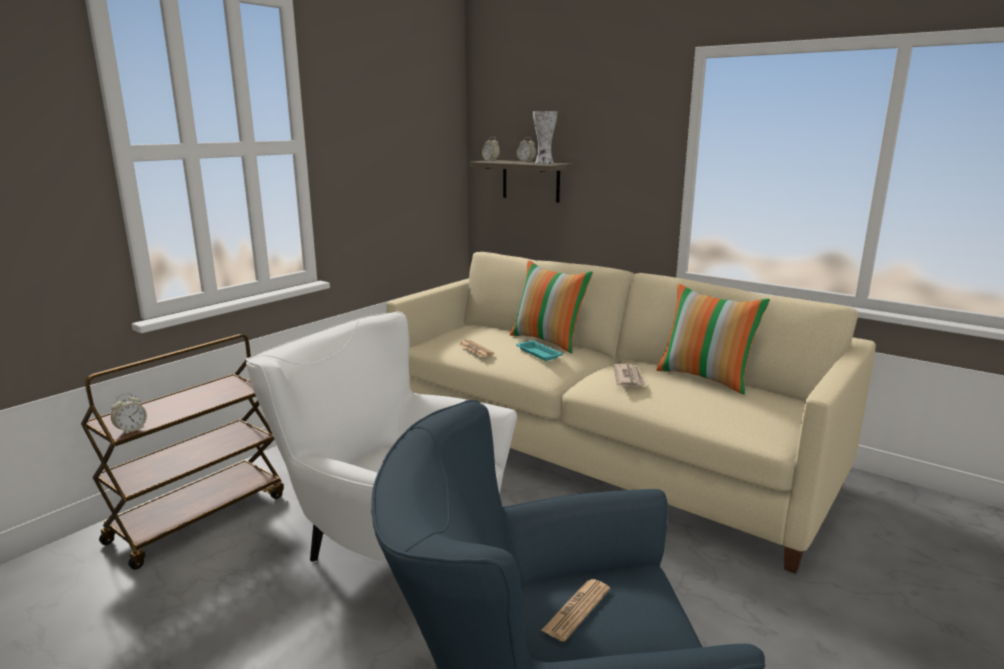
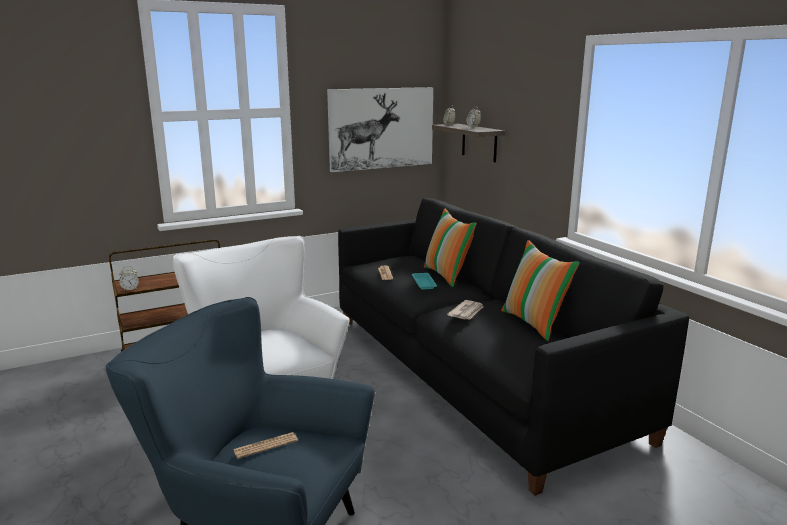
camera: 25 degrees right, 0 degrees up
beige sofa [386,252,876,574] -> black sofa [338,198,689,496]
vase [533,111,558,164] -> none
none -> picture [327,87,433,172]

